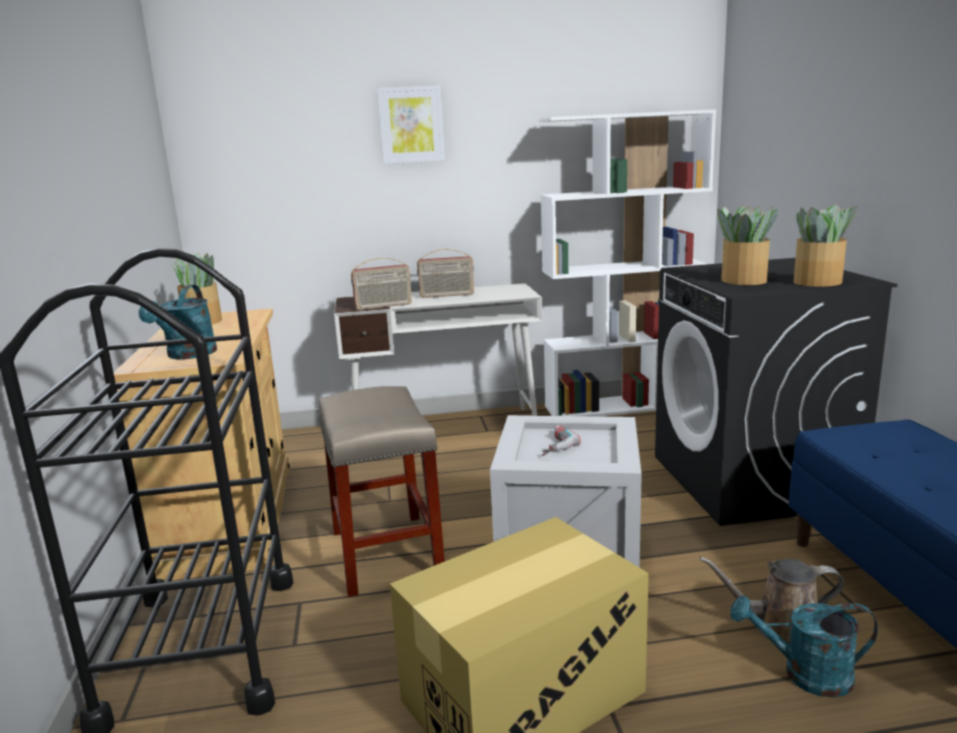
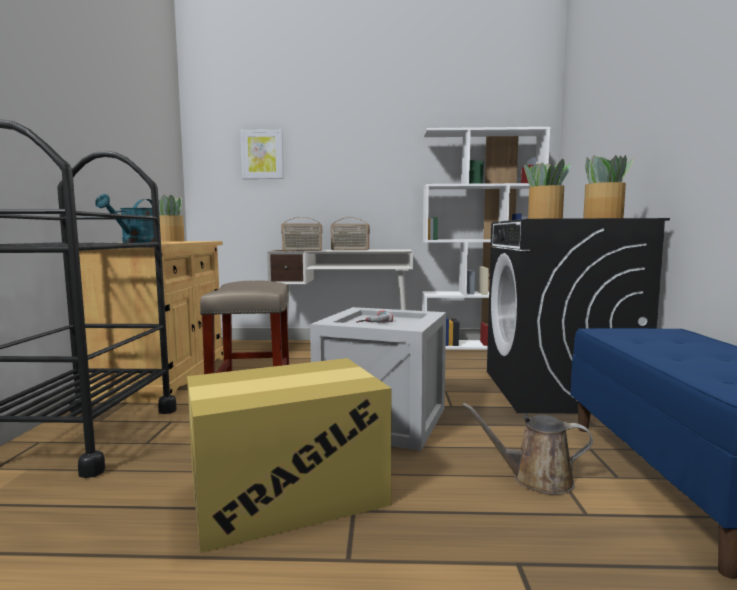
camera: 10 degrees right, 10 degrees down
picture [377,85,445,164] -> picture moved to [240,129,284,179]
turquoise watering can [730,596,878,698] -> none

